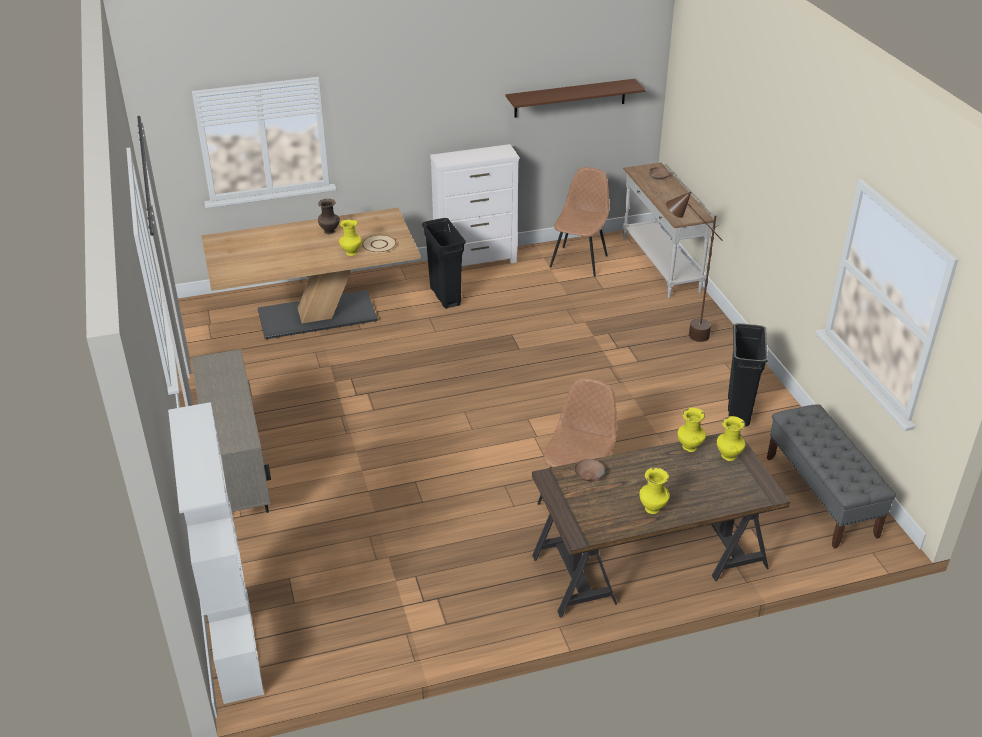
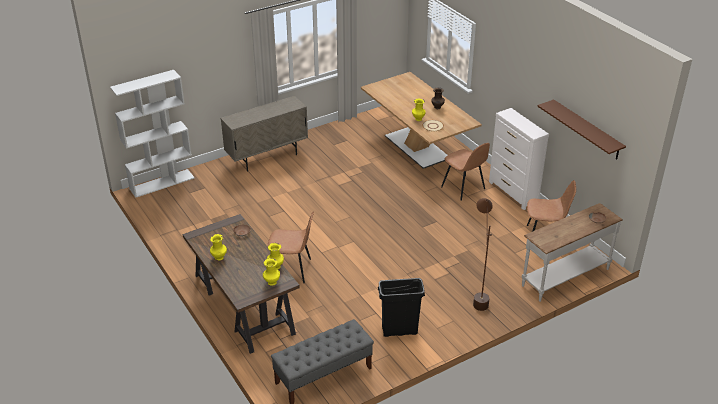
camera: 75 degrees right, 0 degrees up
black trash can [422,218,466,309] -> brown chair [441,143,490,201]

